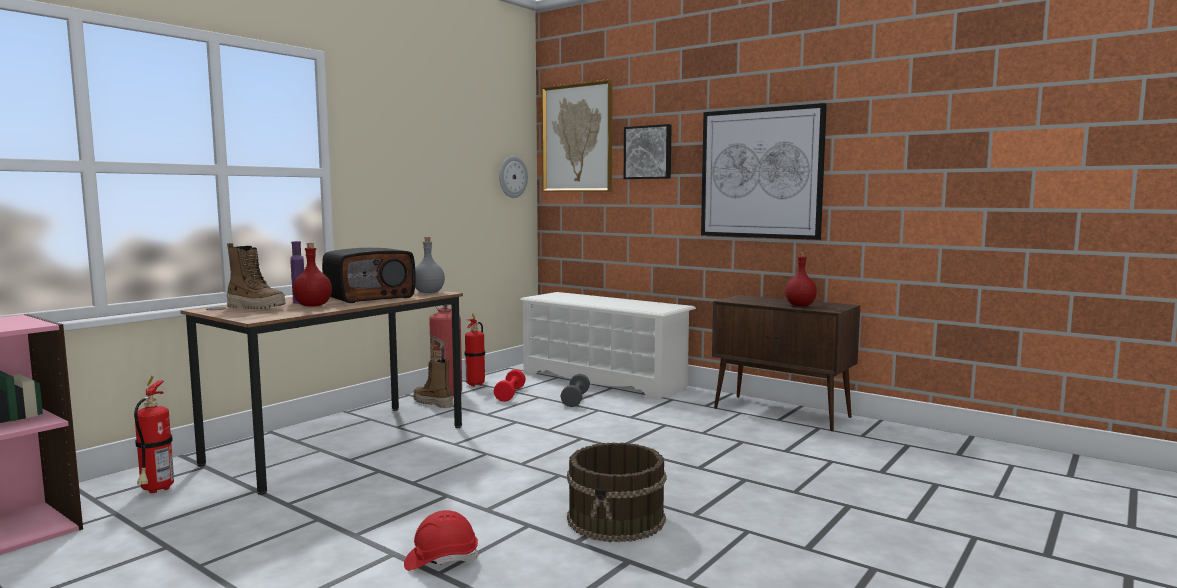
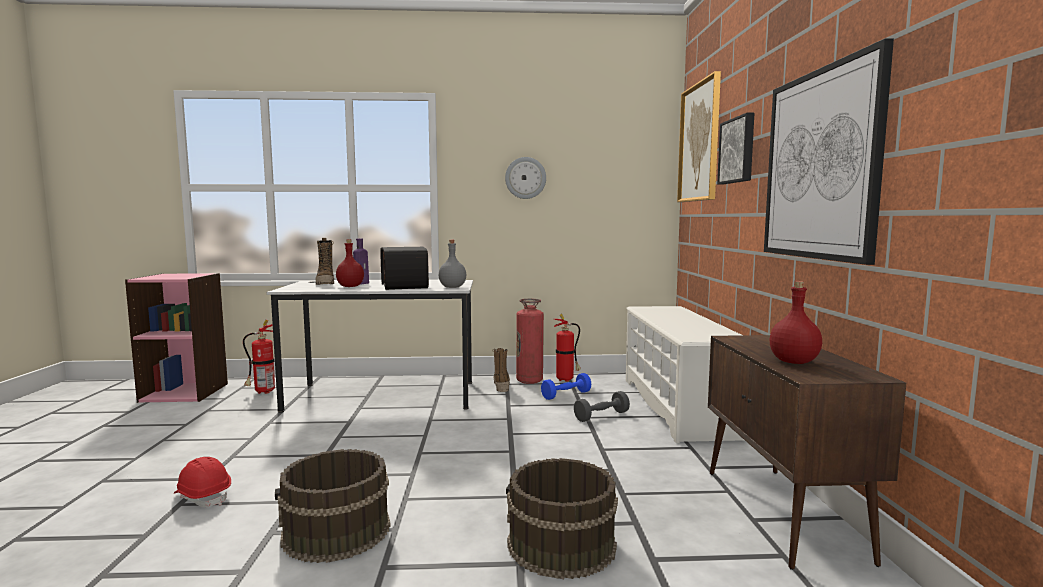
camera: 50 degrees right, 0 degrees up
brown desk [180,288,463,495] -> white desk [267,280,473,413]
radio [322,248,416,303] -> radio turned 60 degrees clockwise [380,247,429,290]
red dumbbell [494,369,526,402] -> blue dumbbell [541,373,591,400]
wall clock [499,156,528,198] -> wall clock moved to [505,157,546,199]
none -> brown bucket [506,458,618,579]

